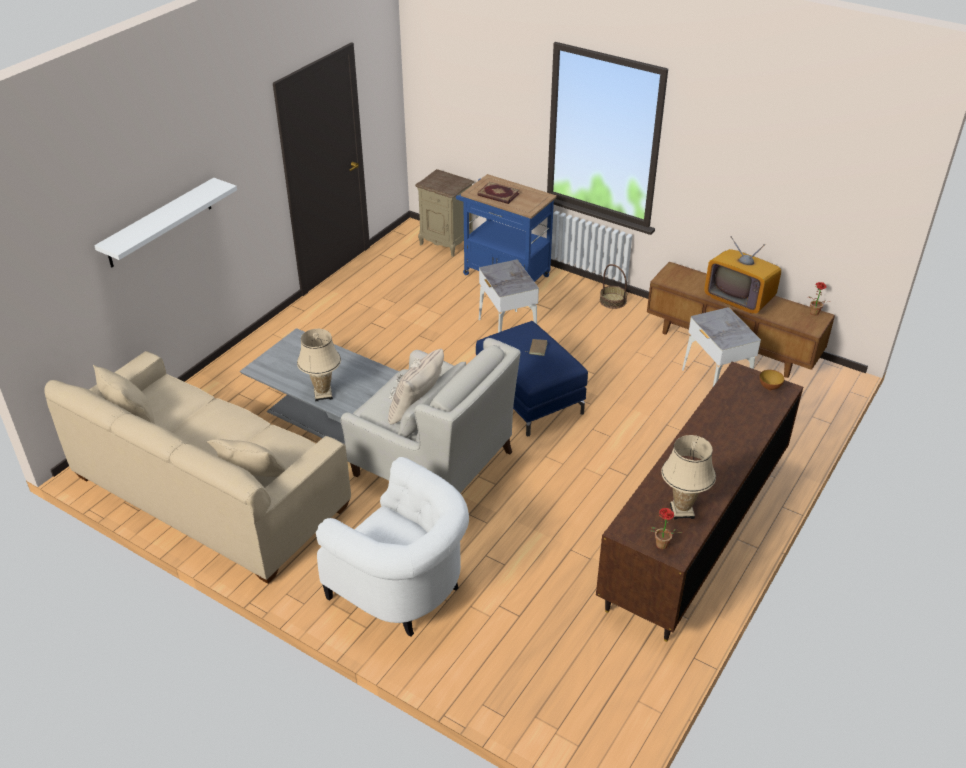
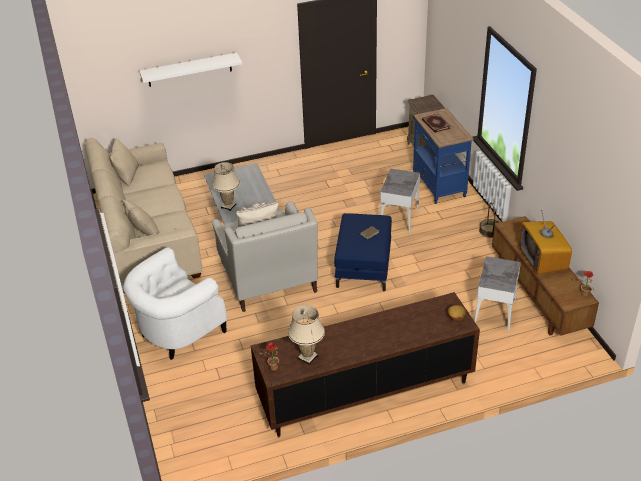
camera: 40 degrees right, 0 degrees up
white armchair [316,457,469,637] -> white armchair turned 60 degrees clockwise [123,247,227,360]

